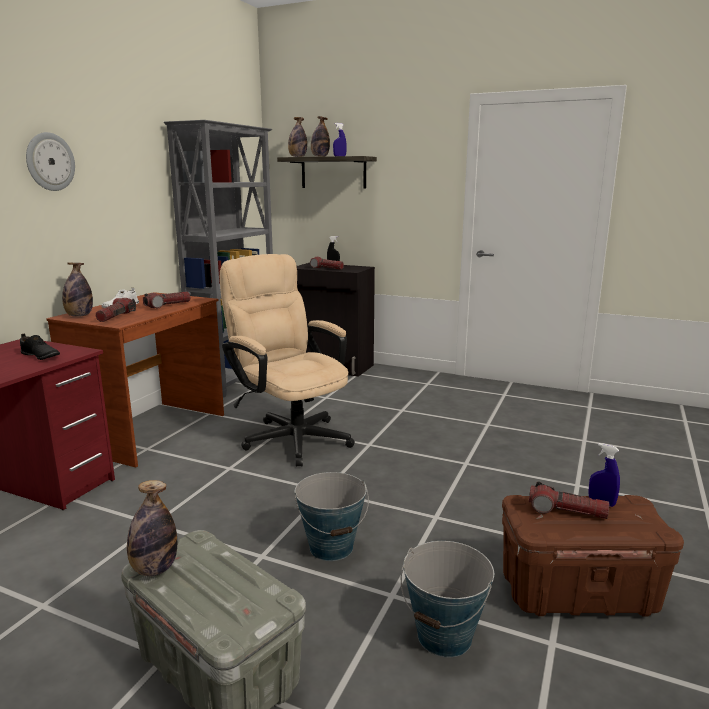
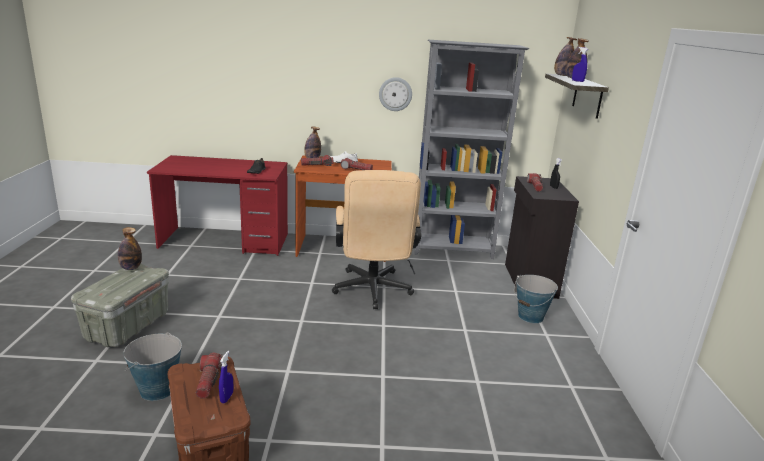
camera: 65 degrees right, 5 degrees up
wall clock [26,132,75,191] -> wall clock moved to [379,77,412,111]
beige office chair [220,254,355,467] -> beige office chair turned 150 degrees clockwise [332,170,422,309]
bucket [295,472,369,561] -> bucket moved to [514,275,558,323]

